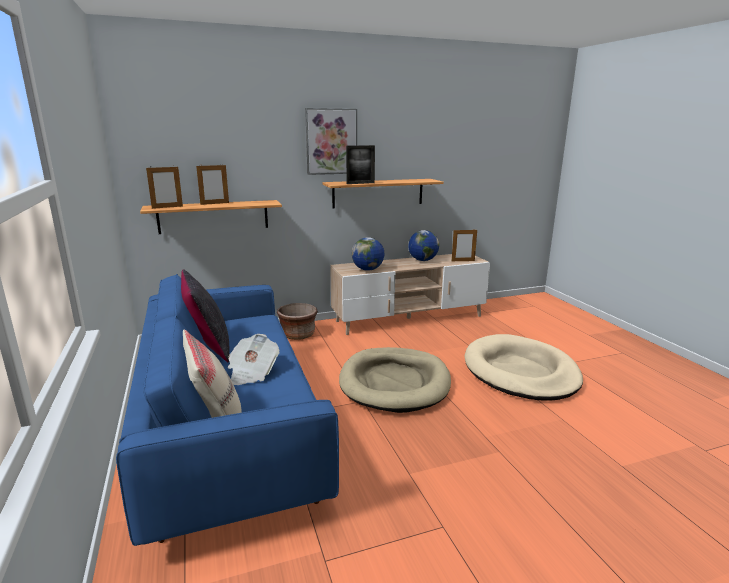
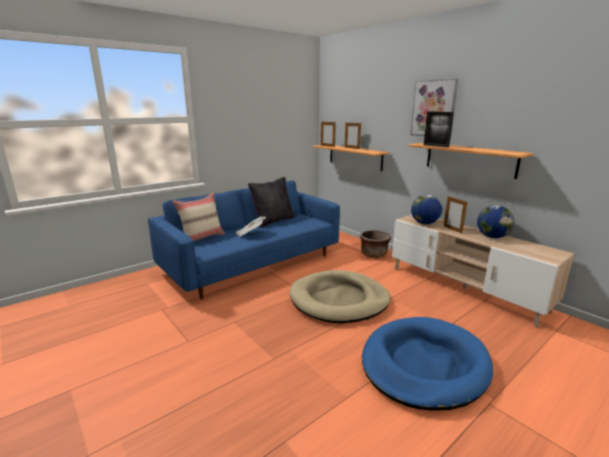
camera: 70 degrees right, 0 degrees up
picture frame [452,229,477,261] -> picture frame moved to [444,196,467,234]
beige dog bed [465,334,583,401] -> blue dog bed [362,317,493,411]

